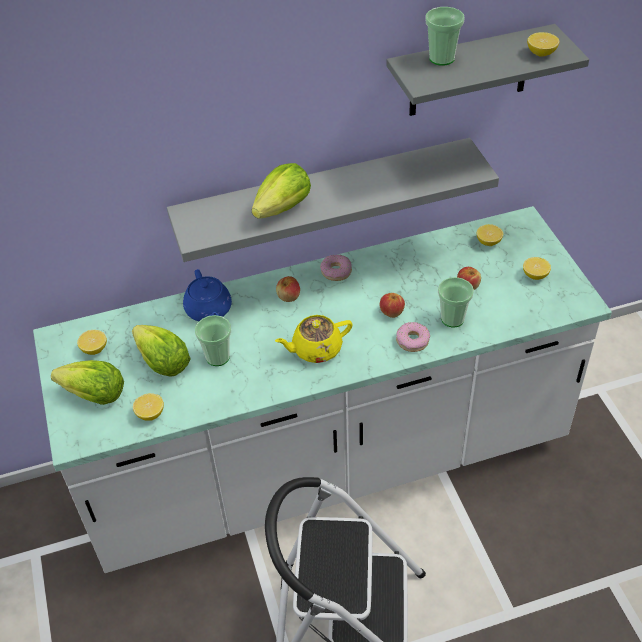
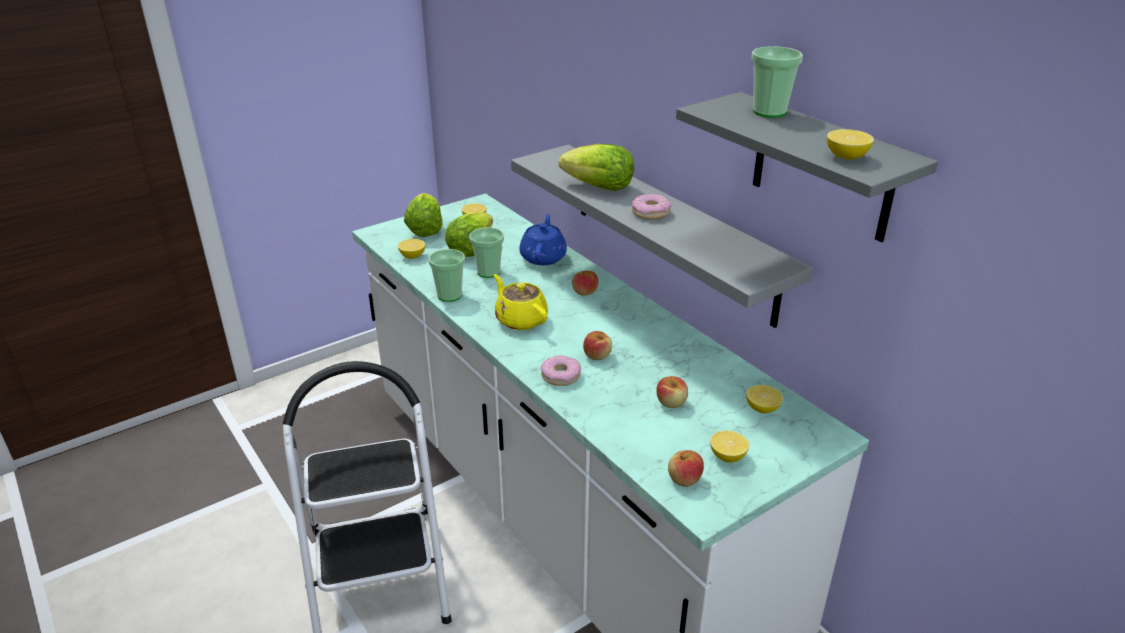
camera: 70 degrees right, 15 degrees down
blue teapot [183,269,232,321] -> blue teapot turned 135 degrees clockwise [519,214,567,265]
donut [320,255,352,281] -> donut moved to [632,194,672,220]
cup [438,277,474,328] -> cup moved to [428,249,465,302]
none -> apple [668,450,704,487]

